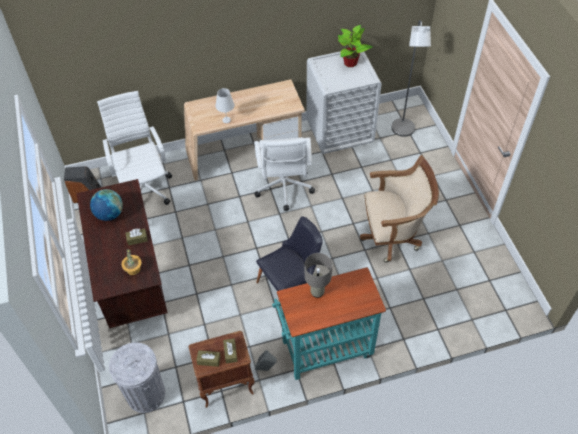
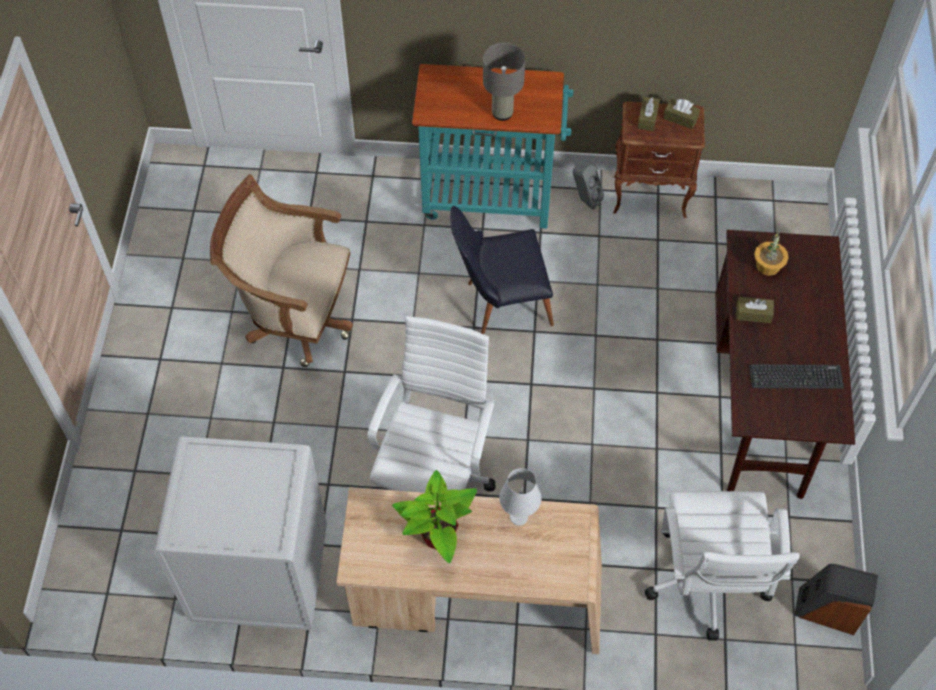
camera: 160 degrees left, 5 degrees up
globe [90,189,123,221] -> keyboard [749,364,844,389]
grey trash can [109,342,165,413] -> none
potted plant [338,25,373,67] -> potted plant moved to [392,470,477,563]
grey floor lamp [392,20,431,137] -> none

